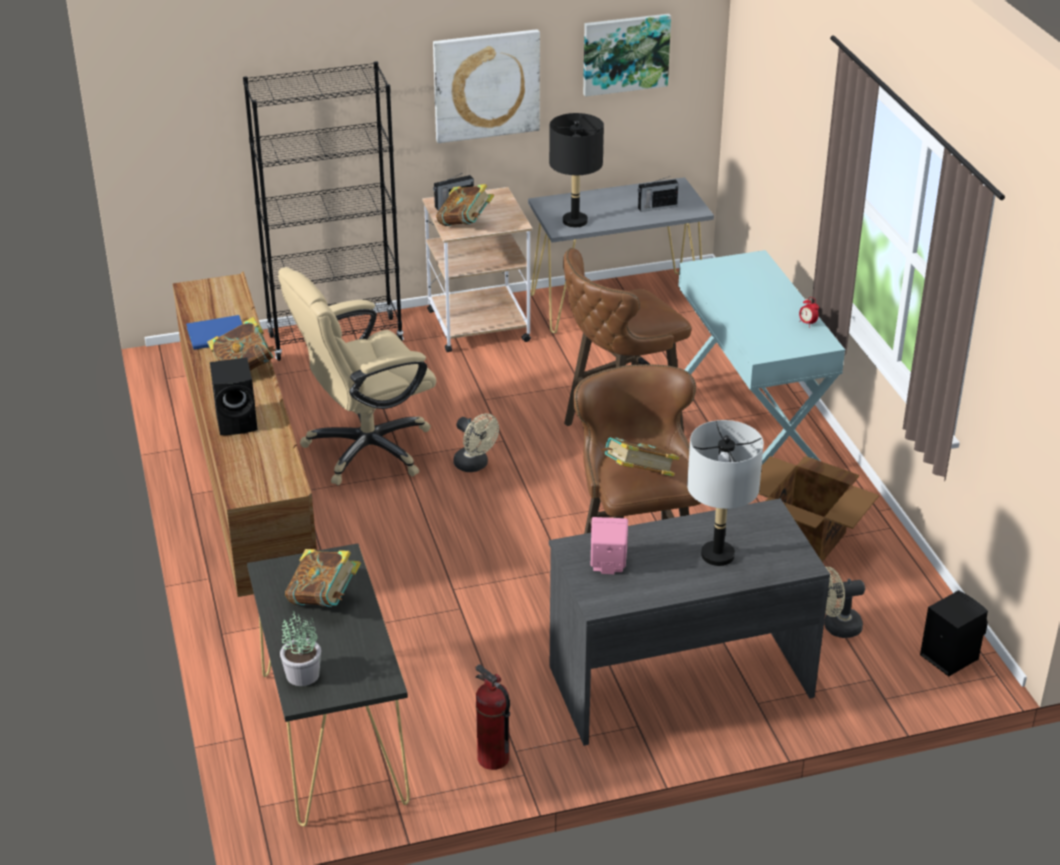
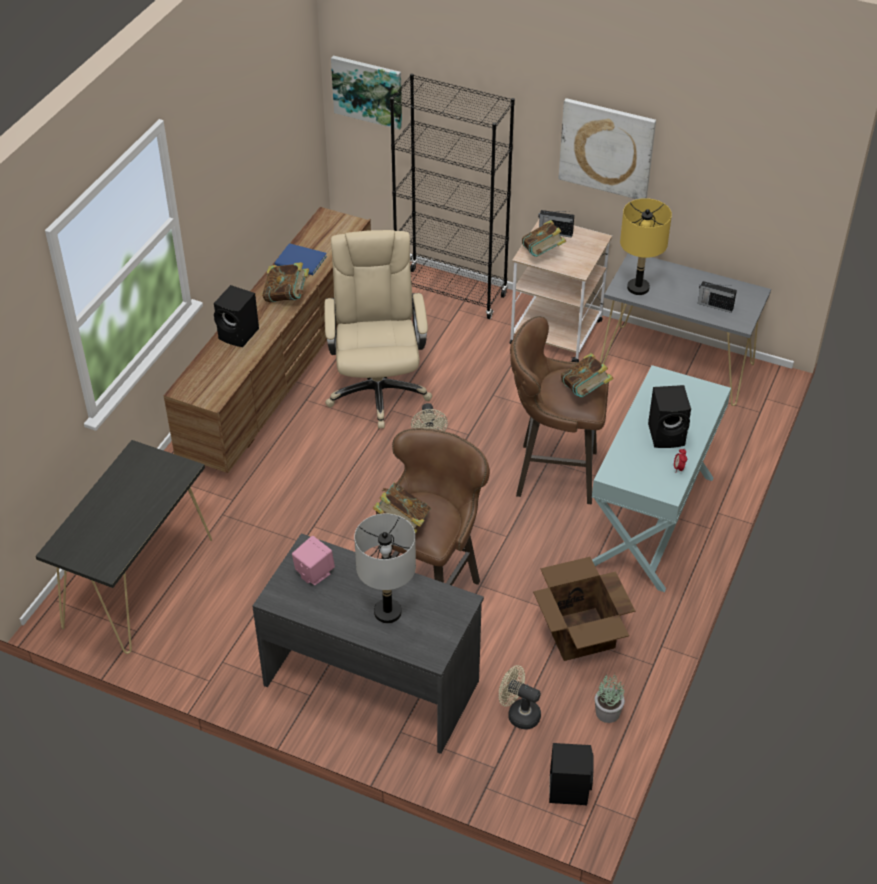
camera: 40 degrees right, 10 degrees up
beige office chair [278,267,436,485] -> beige office chair turned 75 degrees clockwise [324,230,432,429]
potted plant [280,611,321,686] -> potted plant moved to [595,675,625,723]
book [285,549,361,607] -> book moved to [561,353,614,398]
fire extinguisher [475,664,510,770] -> none
black table lamp [549,113,604,227] -> yellow table lamp [620,198,672,295]
picture [583,14,671,97] -> picture moved to [331,56,402,130]
none -> black speaker [648,385,691,448]

